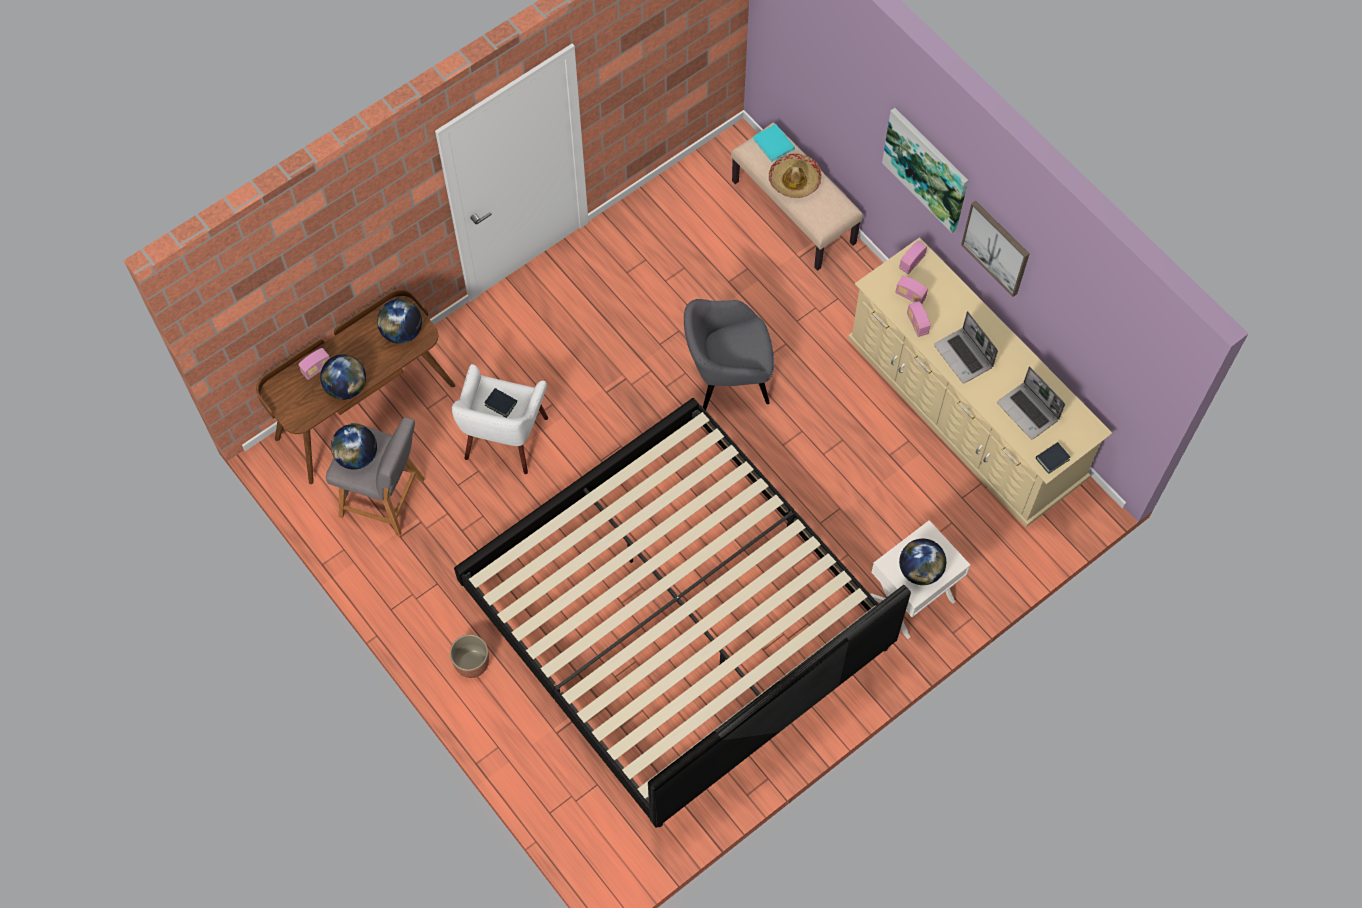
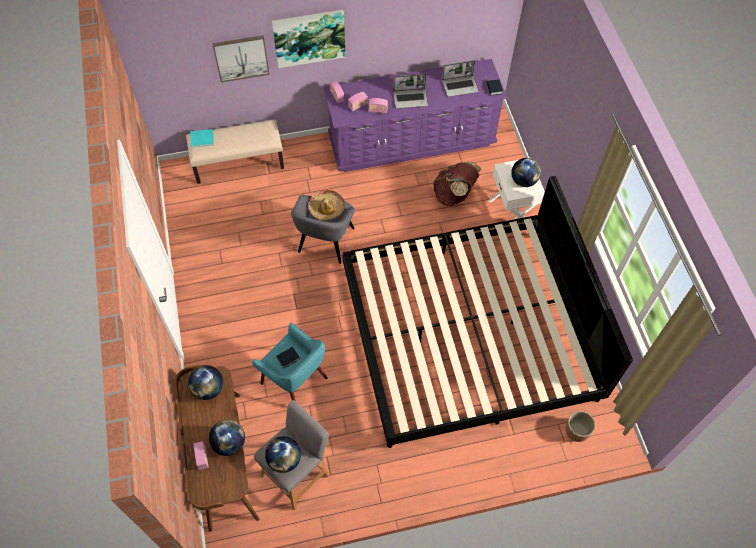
camera: 65 degrees left, 5 degrees down
planter [450,634,489,678] -> planter moved to [566,411,595,442]
white armchair [452,364,548,474] -> turquoise armchair [252,323,328,401]
hat [769,154,822,198] -> hat moved to [308,190,345,220]
beige dresser [848,237,1112,527] -> purple dresser [323,59,507,172]
picture [961,200,1029,297] -> picture moved to [212,36,270,83]
none -> brown backpack [433,161,481,206]

